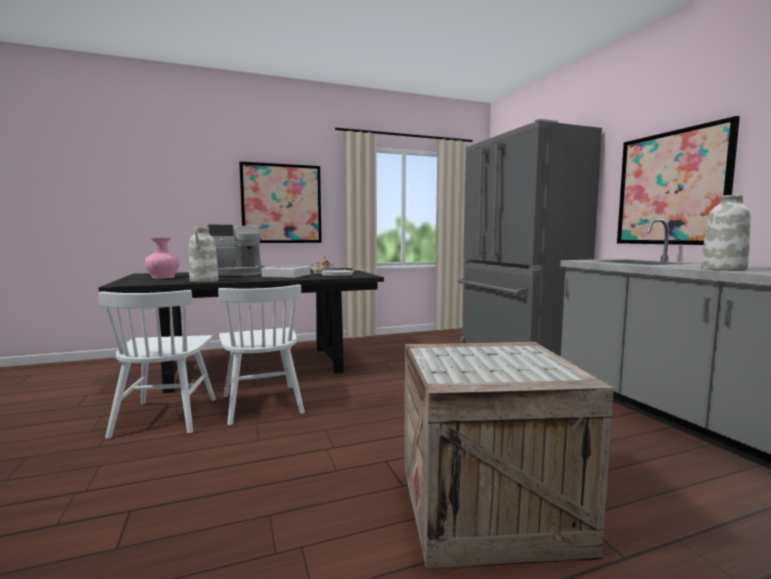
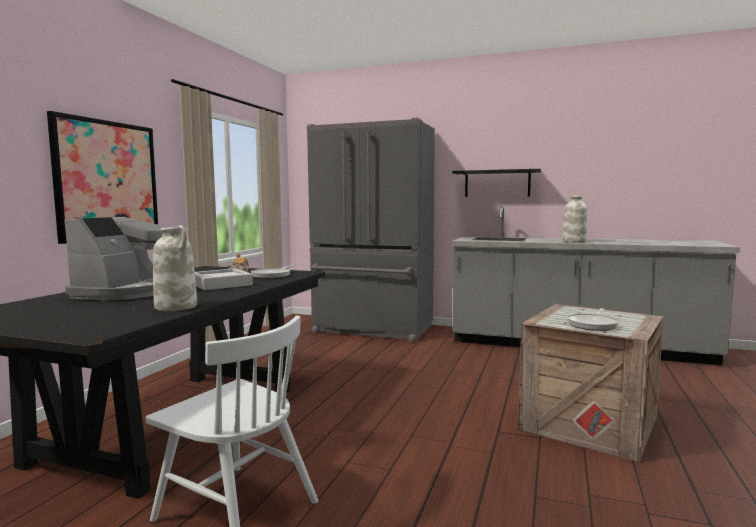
camera: 50 degrees left, 0 degrees up
pink vase [145,238,180,279] -> none
white chair [218,285,305,425] -> none
picture [617,116,740,245] -> black shelf [452,169,541,197]
none -> frying pan [567,308,619,331]

